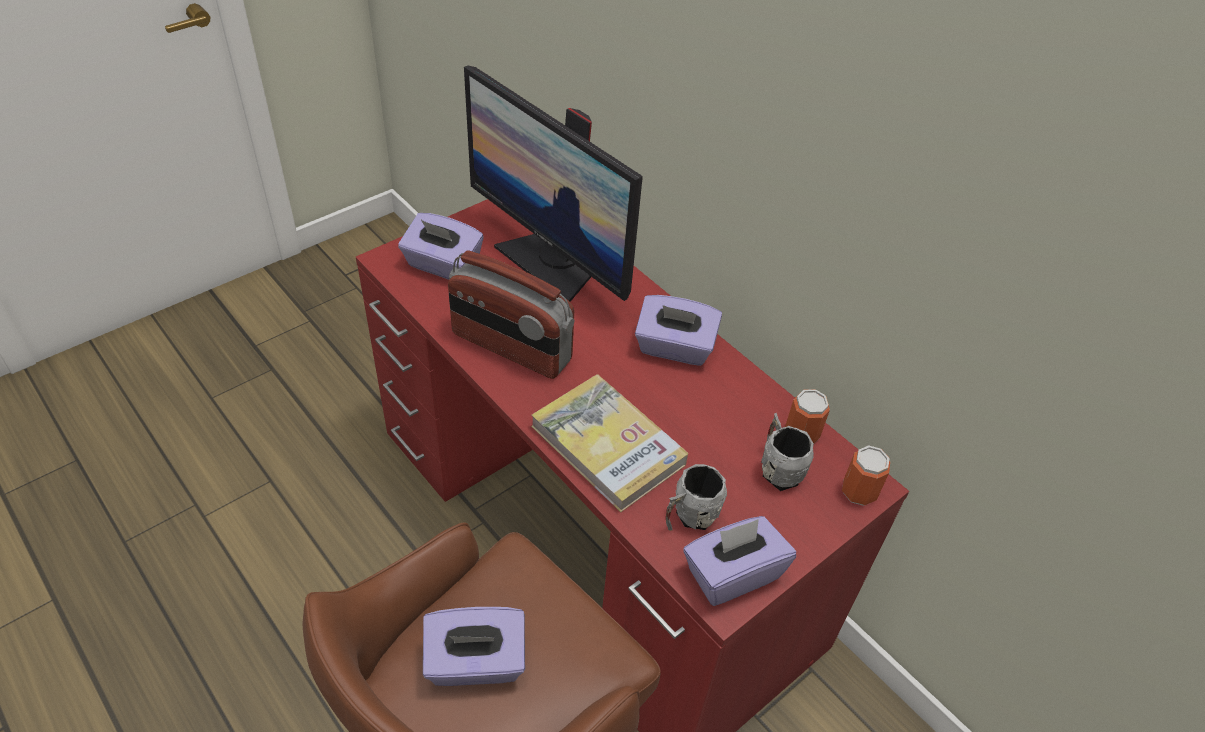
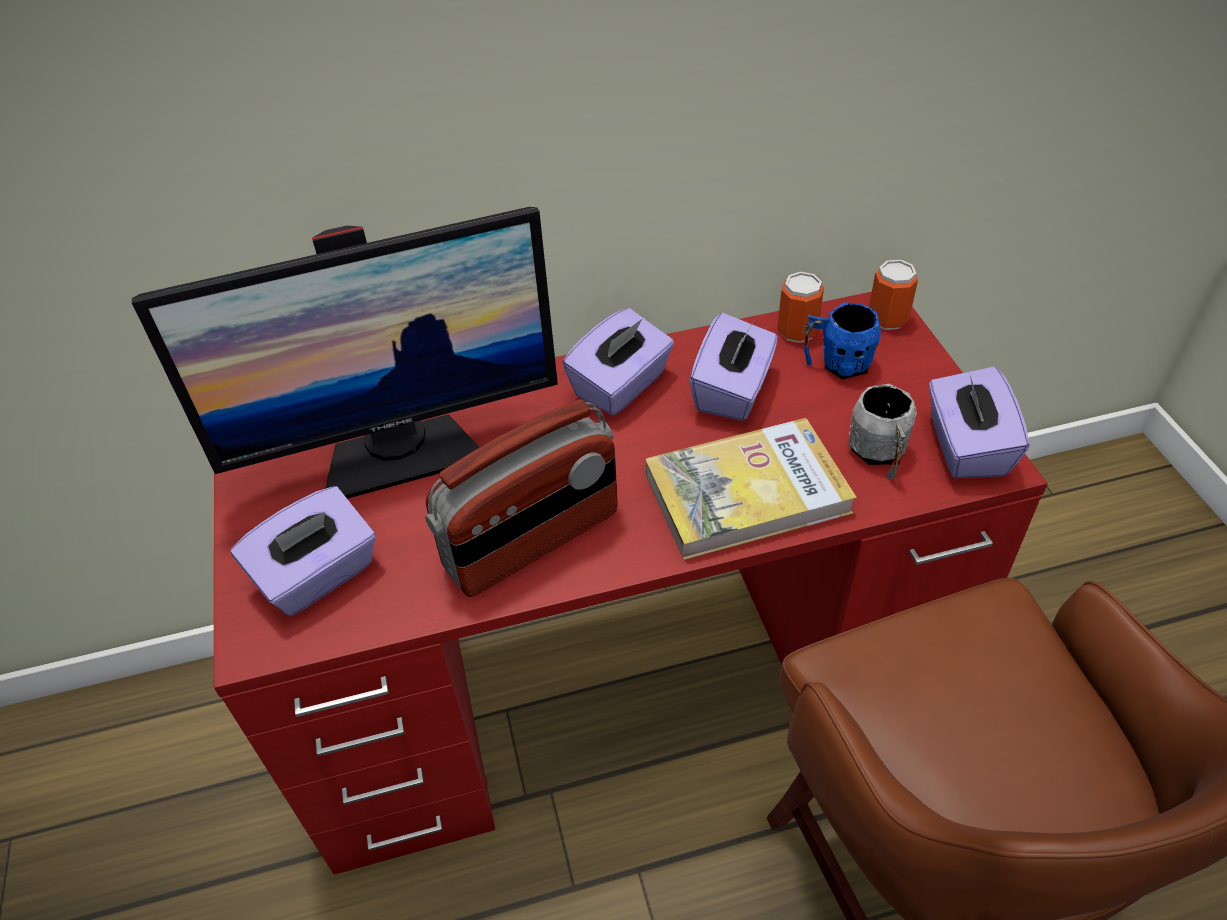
camera: 60 degrees left, 0 degrees up
purple tissue box [423,607,525,686] -> purple tissue box moved to [690,313,778,421]
grey mug [761,413,814,491] -> blue mug [804,302,881,379]

